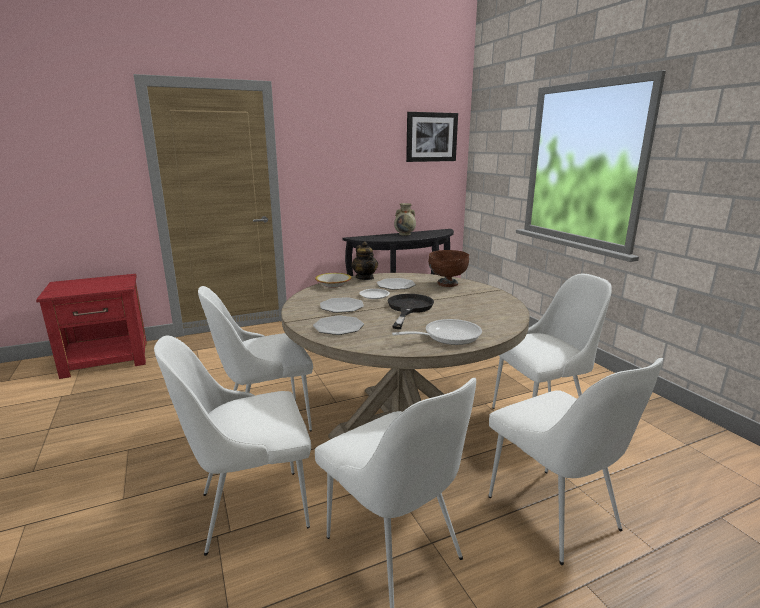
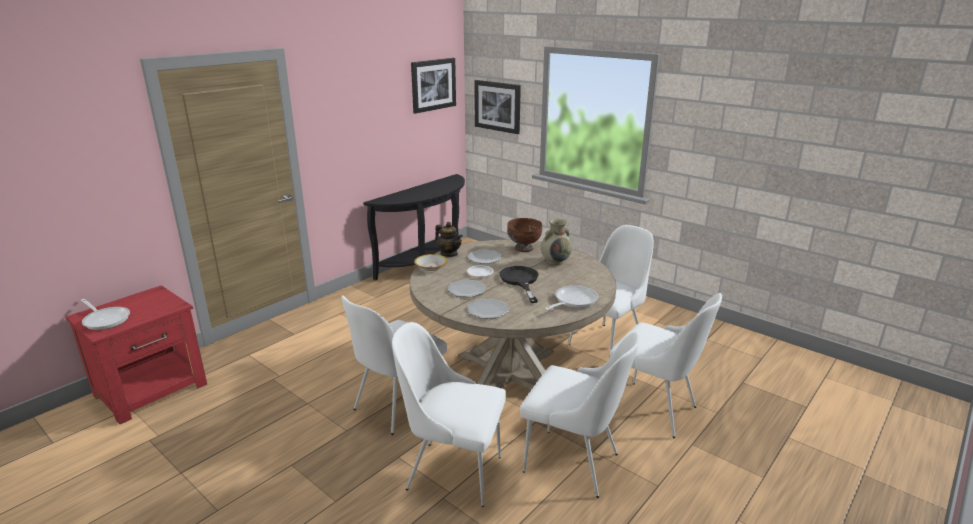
camera: 25 degrees left, 5 degrees up
white chair [154,336,311,556] -> white chair turned 60 degrees clockwise [392,322,506,507]
beige vase [394,203,416,235] -> beige vase moved to [541,219,572,265]
none -> frying pan [81,299,130,330]
none -> picture [474,80,521,134]

